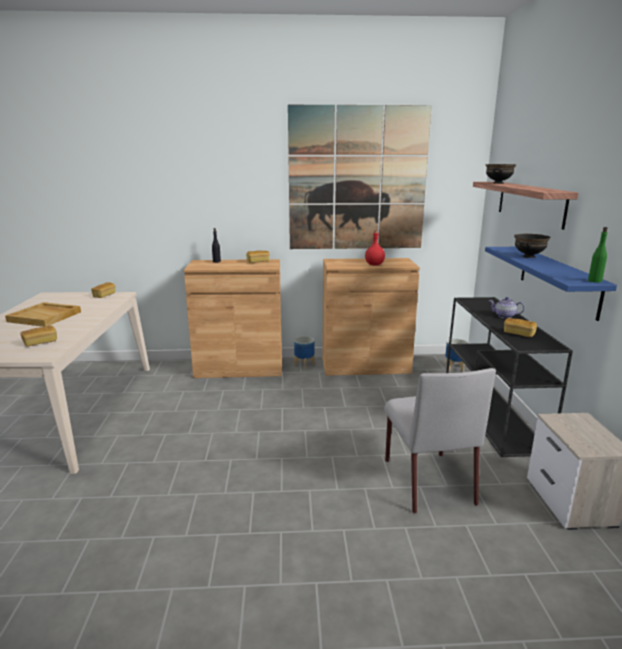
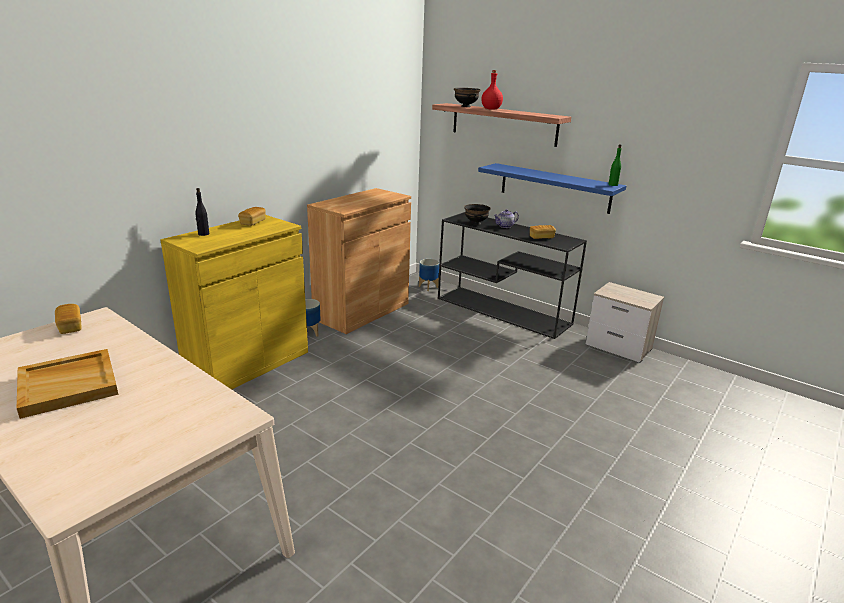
camera: 50 degrees left, 5 degrees up
bread [20,325,57,347] -> none
brown cabinet [184,259,282,378] -> yellow cabinet [160,215,308,389]
picture [288,105,432,249] -> none
red bottle [365,230,385,265] -> red bottle moved to [481,70,503,110]
grey chair [384,368,496,513] -> none
black bowl [514,234,551,258] -> black bowl moved to [464,204,491,225]

